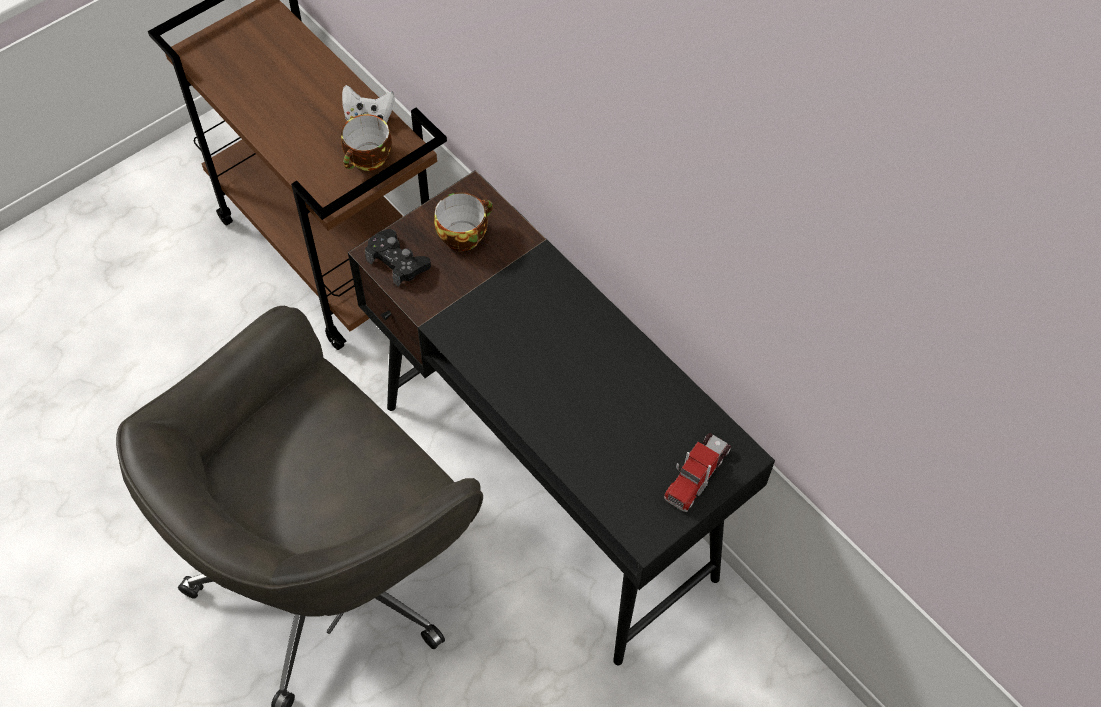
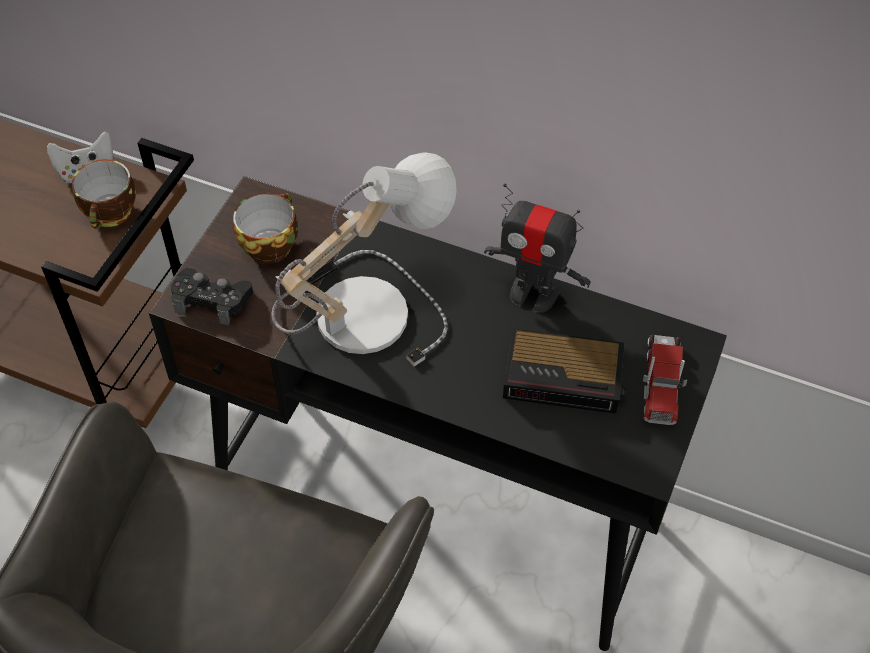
camera: 25 degrees left, 5 degrees down
none -> table lamp [271,152,457,366]
none -> toy robot [484,184,591,313]
none -> alarm clock [503,328,626,414]

